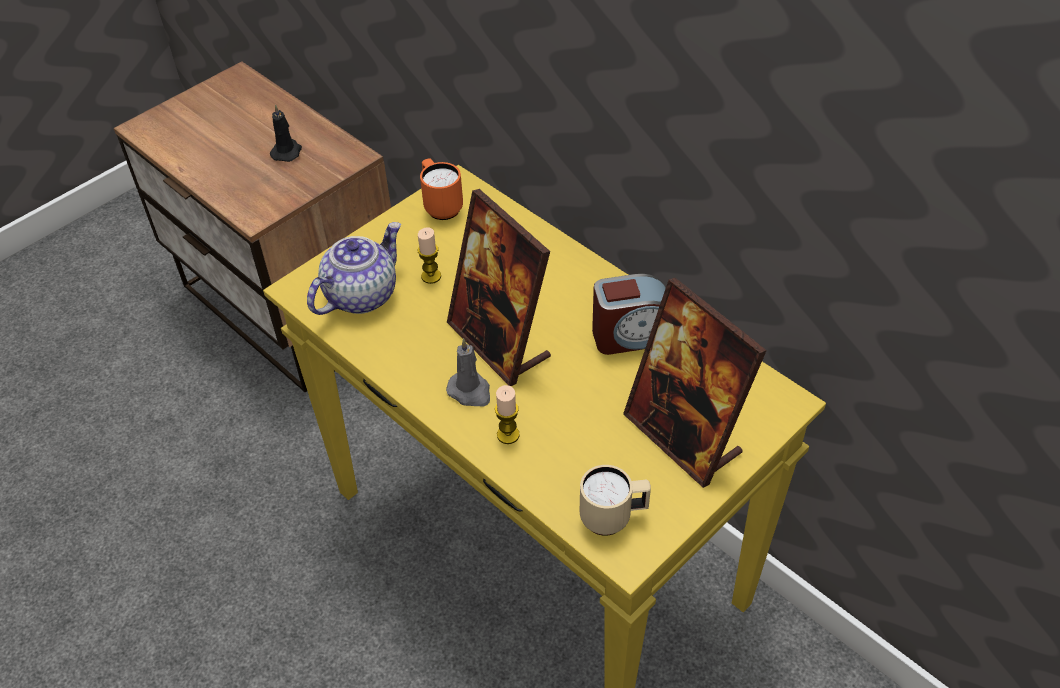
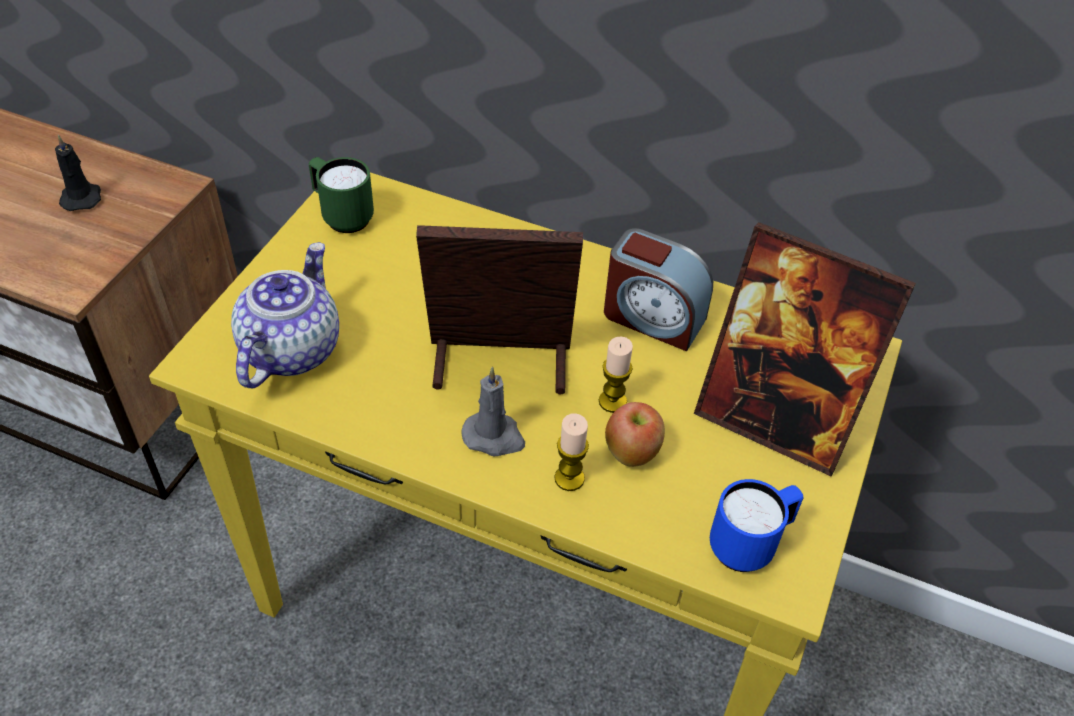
camera: 25 degrees left, 0 degrees up
candle [418,227,441,284] -> candle moved to [599,337,633,413]
orange mug [420,158,463,220] -> green mug [308,157,374,233]
picture frame [447,189,551,386] -> picture frame turned 150 degrees clockwise [416,225,583,394]
beige mug [580,465,651,536] -> blue mug [710,479,804,572]
alarm clock [592,274,666,355] -> alarm clock turned 60 degrees clockwise [604,228,713,351]
none -> apple [605,402,665,467]

